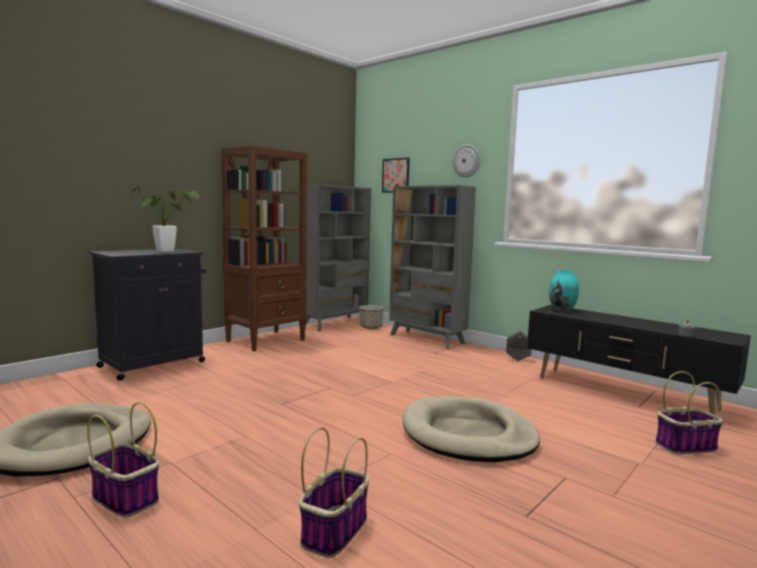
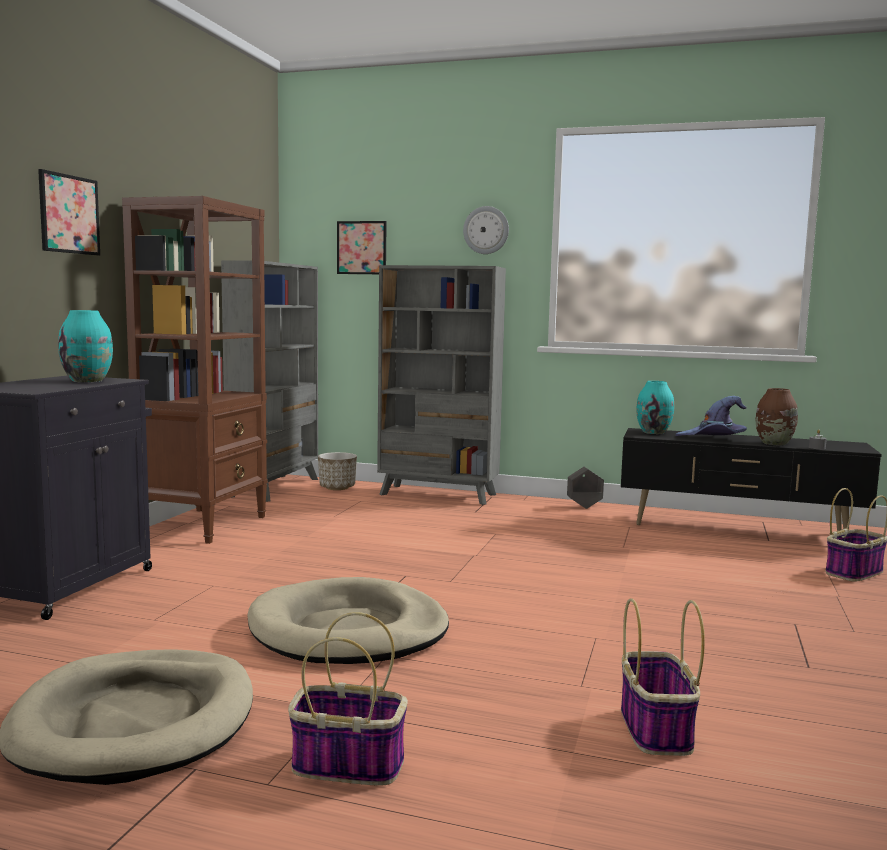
camera: 25 degrees left, 0 degrees up
potted plant [130,186,199,252] -> turquoise vase [58,310,113,382]
beige dog bed [403,396,540,462] -> beige dog bed moved to [248,577,449,664]
none -> picture [38,169,100,255]
none -> purple hat [675,396,747,436]
none -> brown vase [756,388,798,445]

